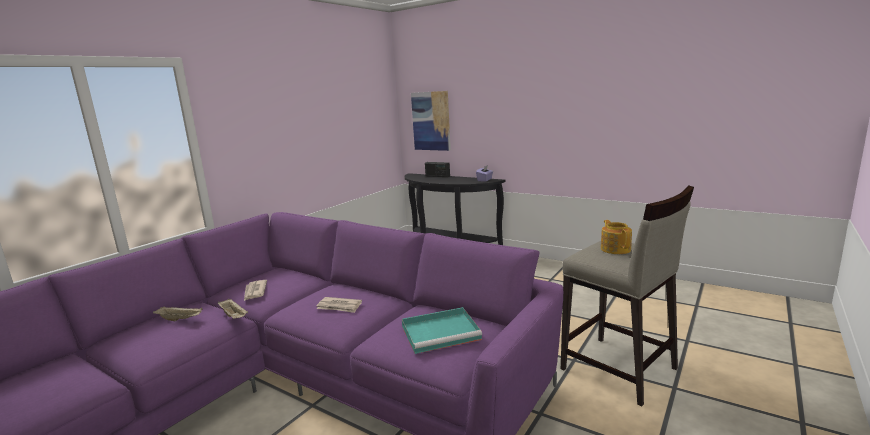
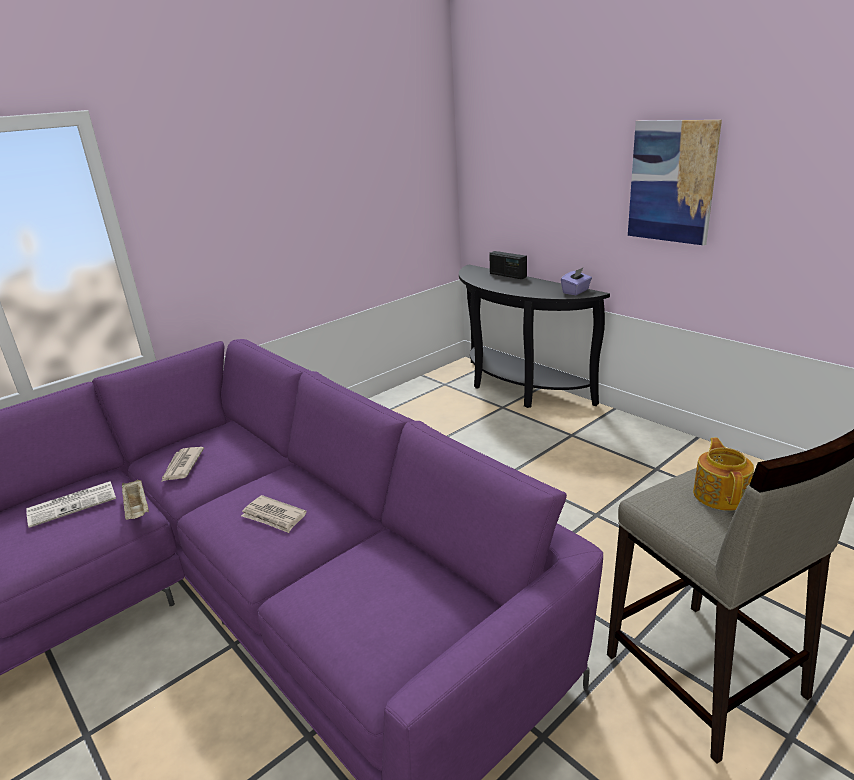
camera: 15 degrees right, 10 degrees up
beige tray [153,306,203,321] -> newspaper [26,481,116,528]
turquoise tray [402,307,482,354] -> none
picture [411,91,451,151] -> picture moved to [628,120,722,246]

